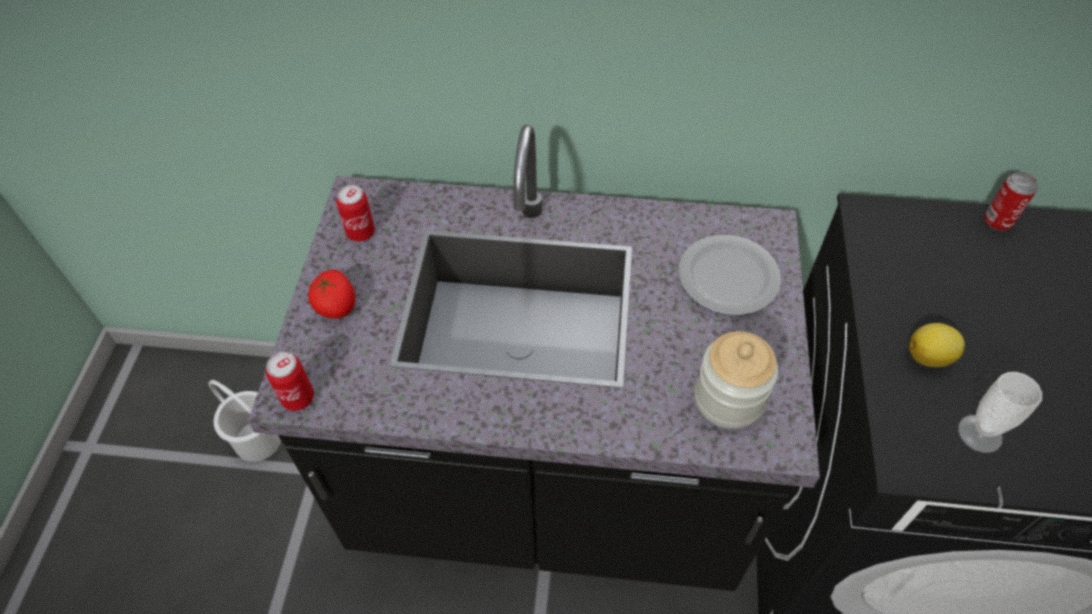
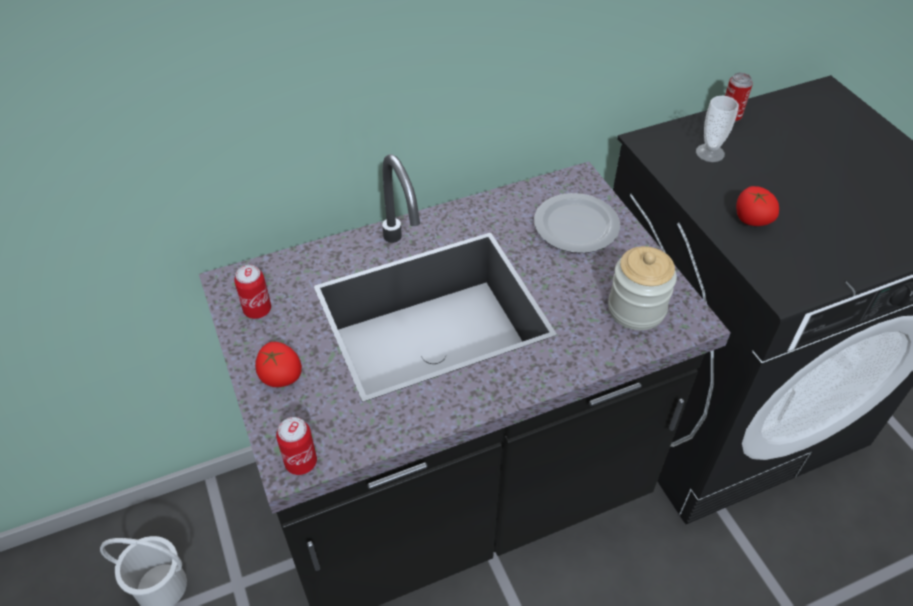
camera: 30 degrees left, 5 degrees down
lemon [909,323,965,367] -> tomato [736,186,779,226]
cup [958,372,1042,453] -> cup moved to [696,96,739,162]

